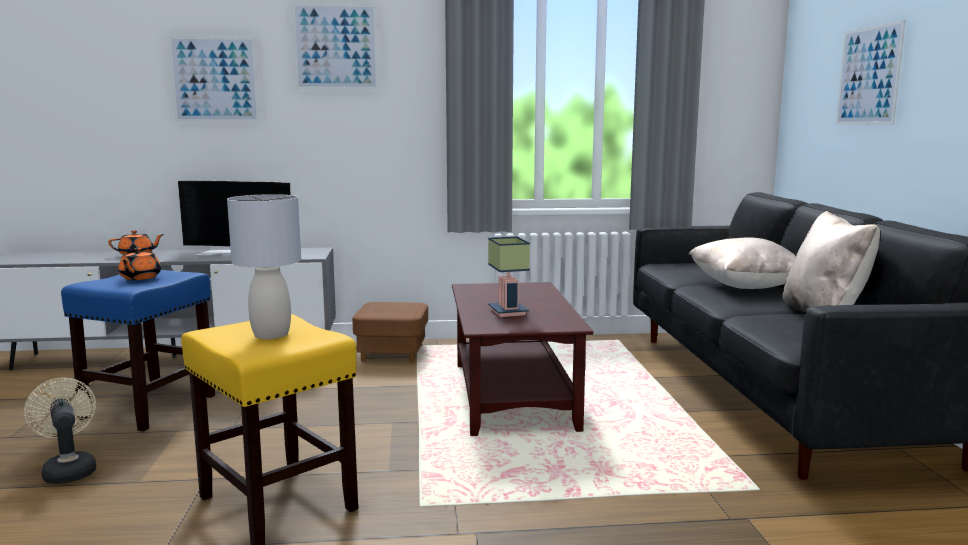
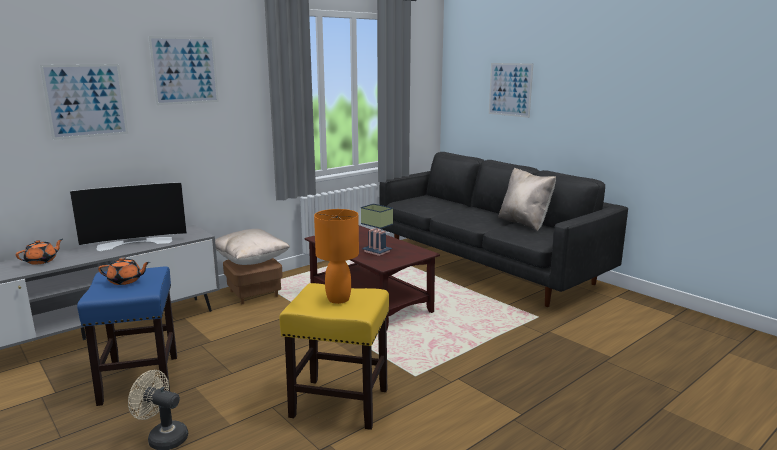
camera: 35 degrees left, 5 degrees up
orange teapot [118,248,161,280] -> orange teapot turned 60 degrees counterclockwise [98,257,150,285]
grey table lamp [227,194,301,339] -> orange table lamp [314,209,359,304]
beige pillow [689,238,796,289] -> beige pillow moved to [215,229,290,265]

